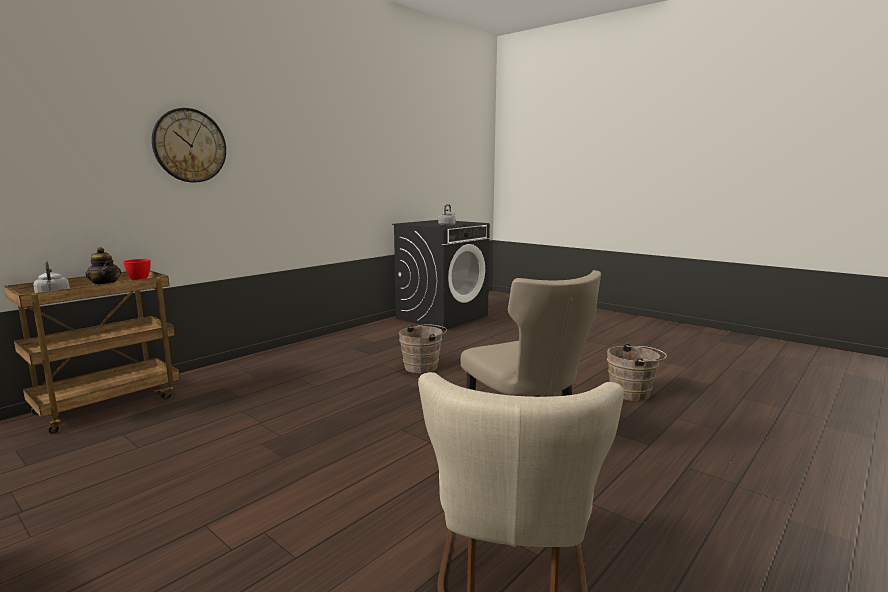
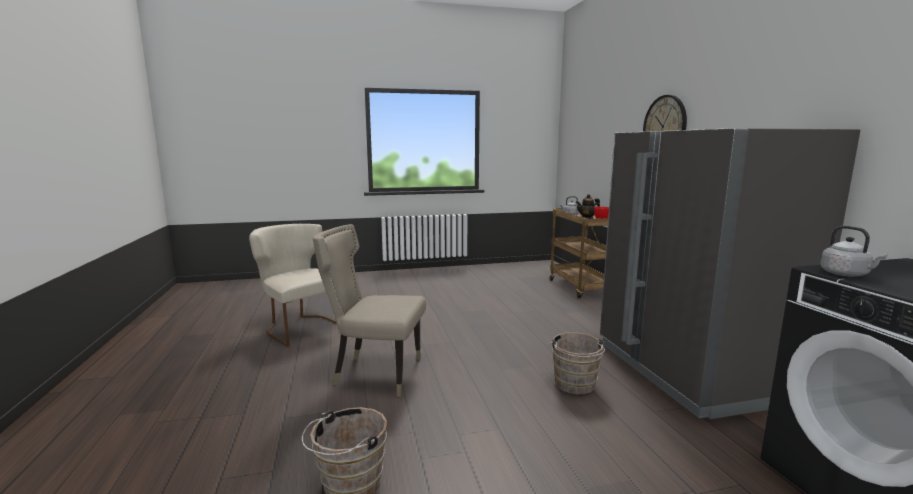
camera: 125 degrees right, 0 degrees up
none -> grey fridge [600,128,860,419]

